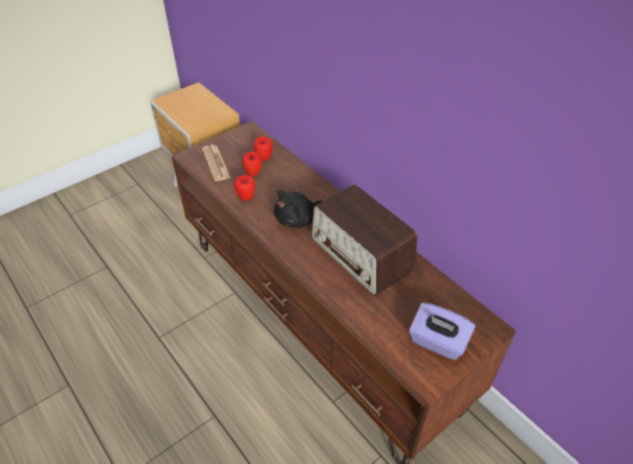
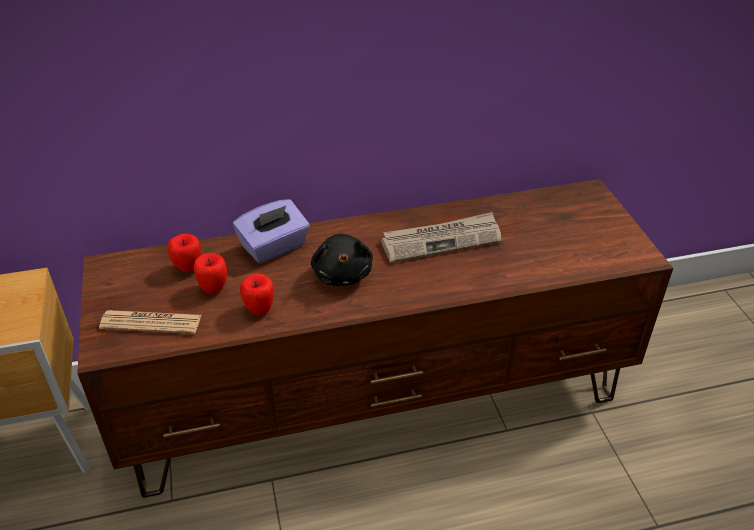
camera: 65 degrees left, 5 degrees down
radio [311,184,417,295] -> newspaper [381,212,502,263]
purple tissue box [409,302,475,360] -> purple tissue box moved to [233,199,310,263]

